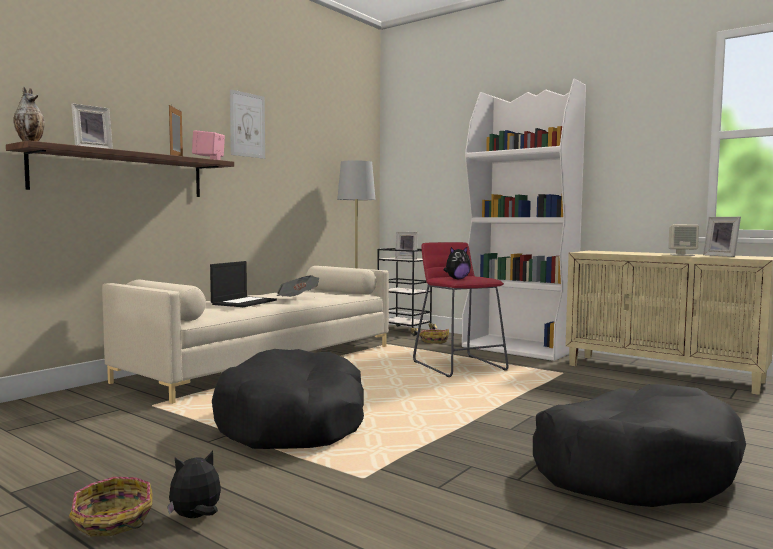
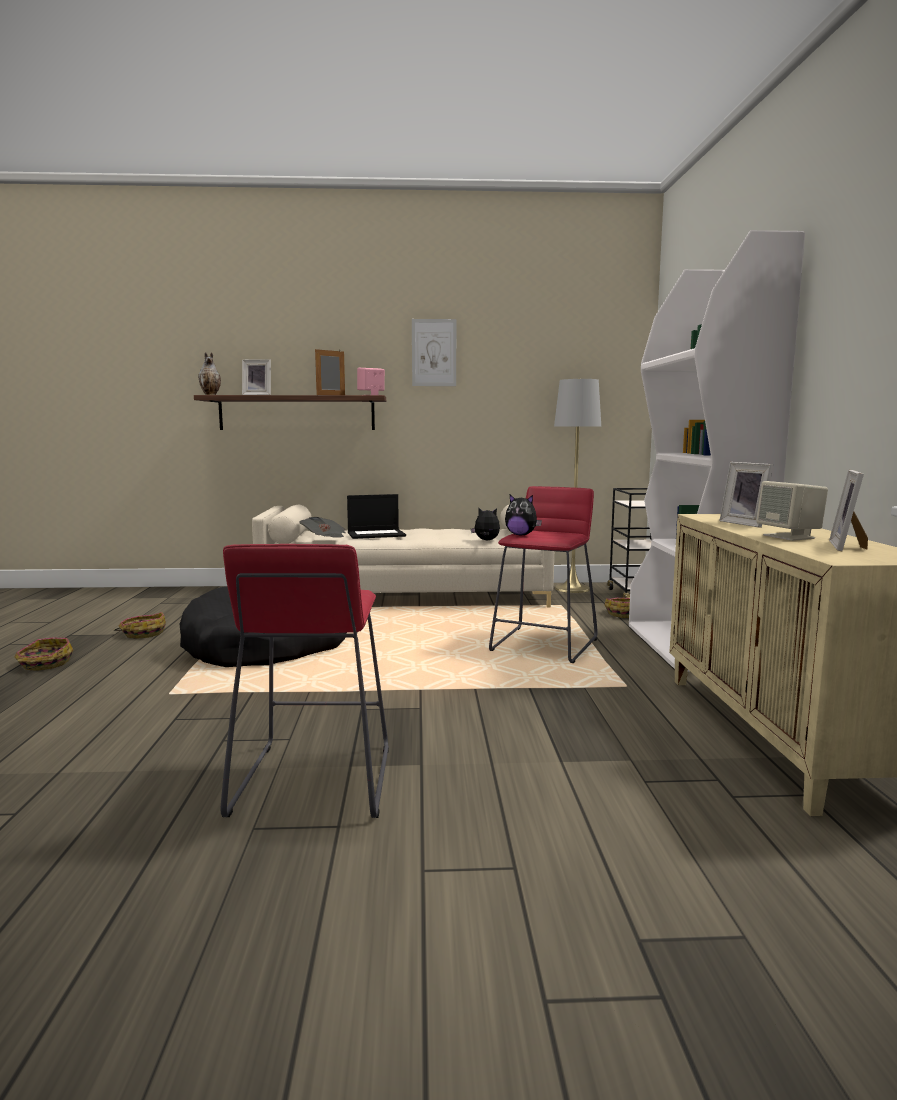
camera: 50 degrees right, 5 degrees up
plush toy [167,451,221,518] -> plush toy moved to [471,508,500,540]
newspaper [276,275,319,297] -> newspaper moved to [299,517,346,538]
picture frame [395,231,418,259] -> picture frame moved to [719,462,773,528]
black dog bed [533,384,746,507] -> red stool [221,544,389,818]
none -> basket [114,612,166,639]

